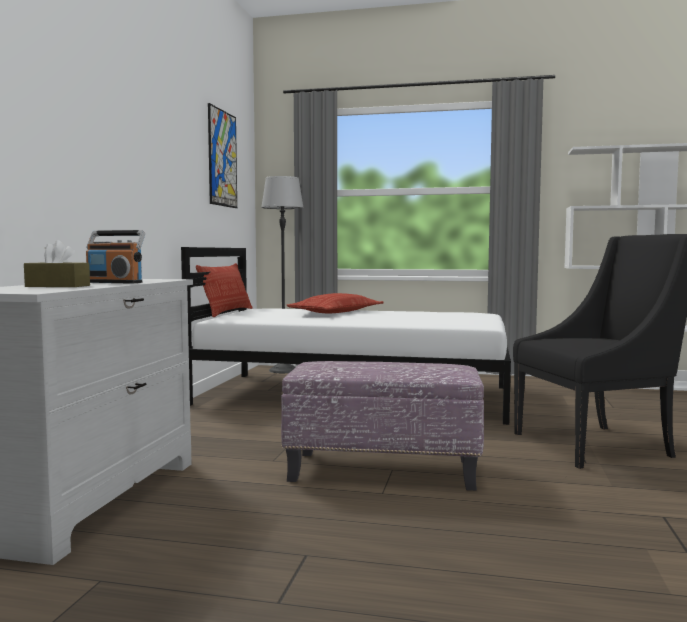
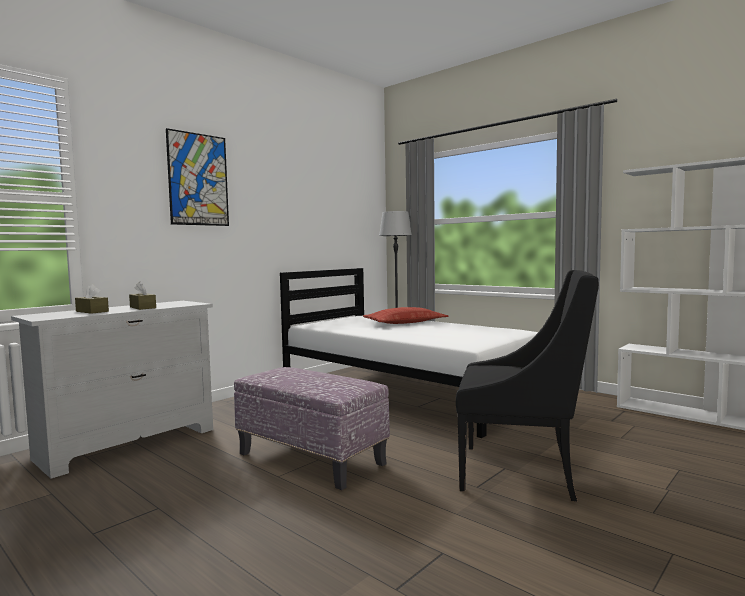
camera: 30 degrees right, 0 degrees up
radio [86,230,145,283] -> brown tissue box [129,282,156,310]
pillow [196,263,253,317] -> none
picture [208,103,237,208] -> picture moved to [166,128,229,226]

